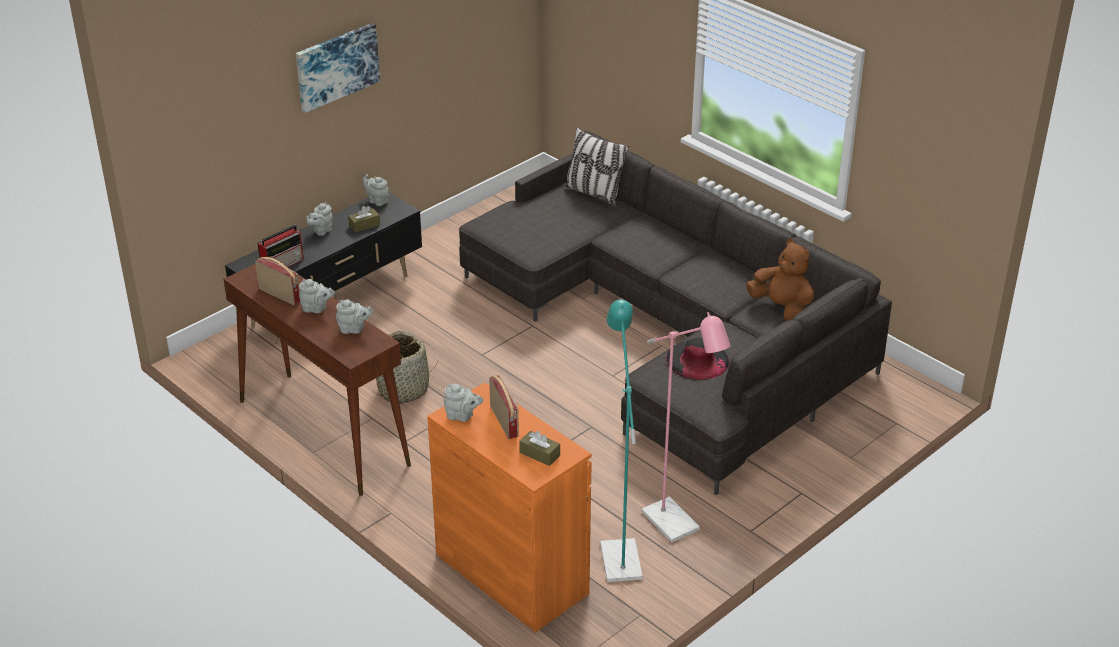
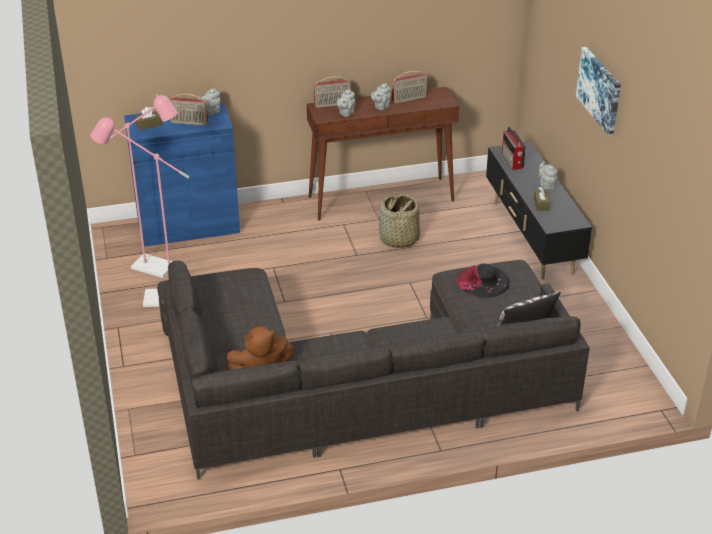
camera: 120 degrees right, 0 degrees up
grey teapot [363,174,389,206] -> none
orange cabinet [427,382,592,632] -> blue cabinet [124,104,240,246]
turquoise floor lamp [600,299,643,582] -> pink floor lamp [109,94,178,278]
black hat [665,338,729,380] -> black hat moved to [457,263,510,298]
none -> radio [314,76,351,108]

